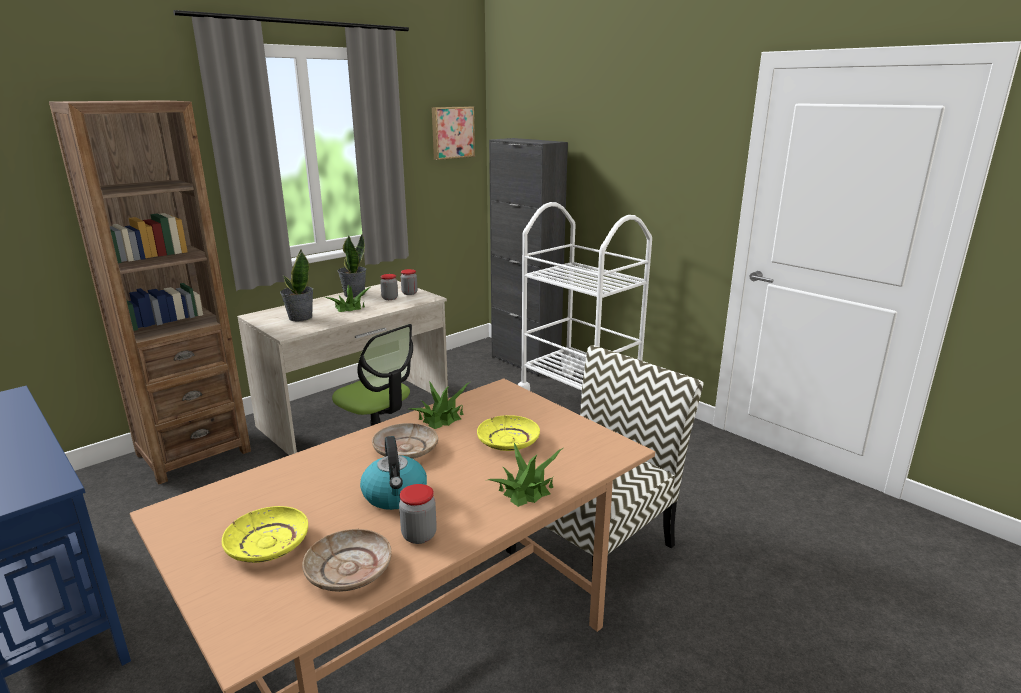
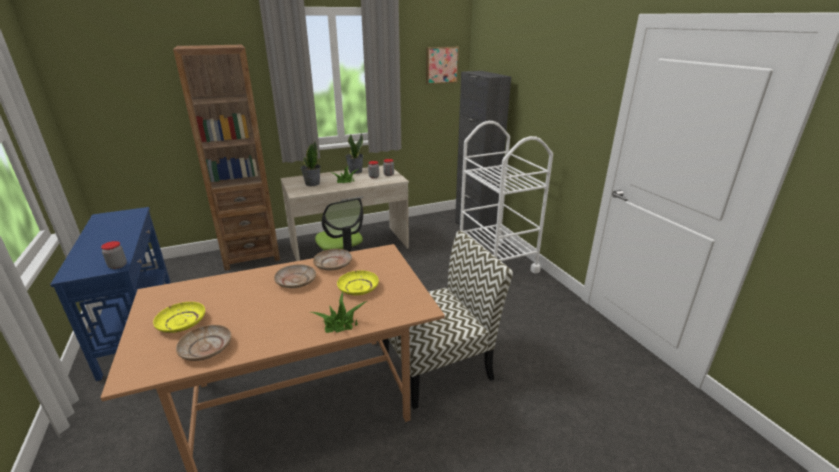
camera: 20 degrees right, 5 degrees up
kettle [360,436,427,510] -> none
jar [399,484,437,544] -> jar moved to [101,241,127,269]
potted plant [410,381,470,429] -> beige plate [313,249,352,270]

